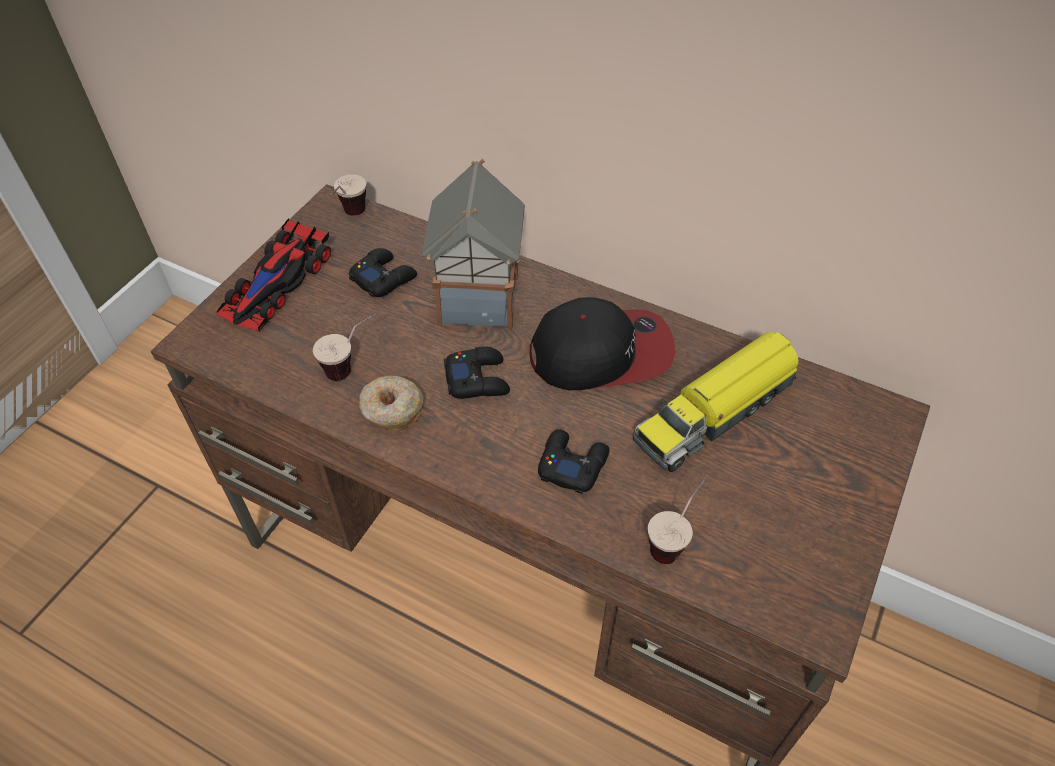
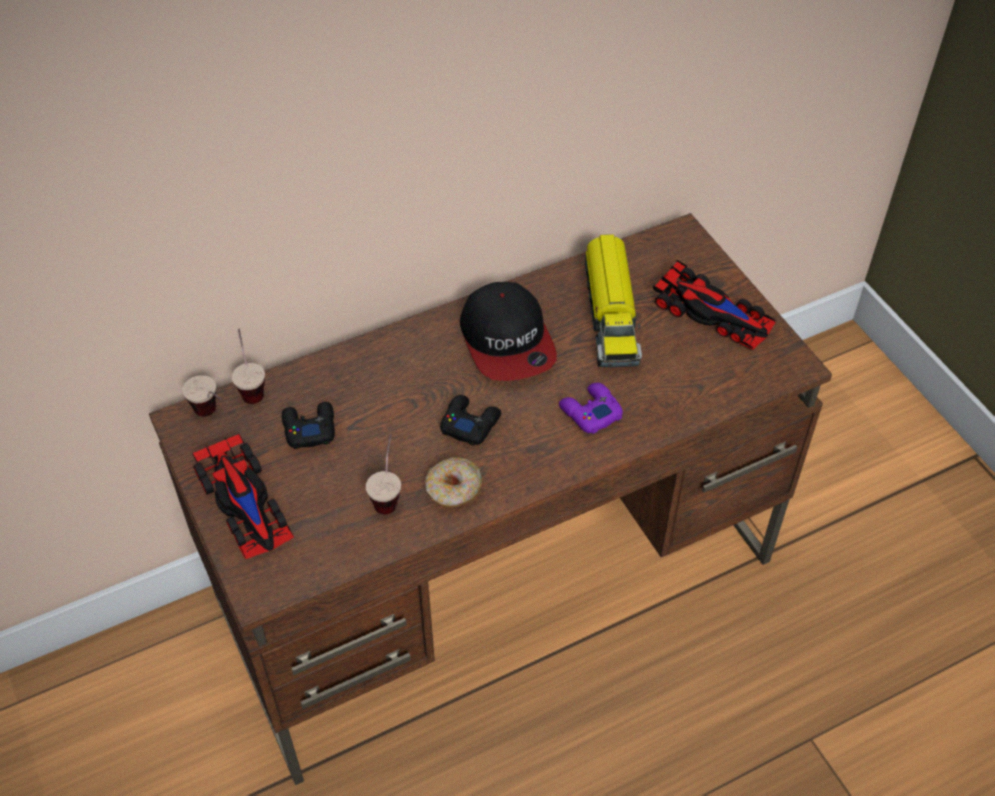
camera: 55 degrees left, 0 degrees up
toy house [422,159,525,329] -> none
cap [530,297,675,390] -> cap turned 135 degrees clockwise [460,282,557,381]
black game controller [538,430,609,494] -> purple game controller [559,383,623,434]
cup [648,475,708,564] -> cup moved to [232,329,265,404]
none -> toy car [653,260,776,350]

